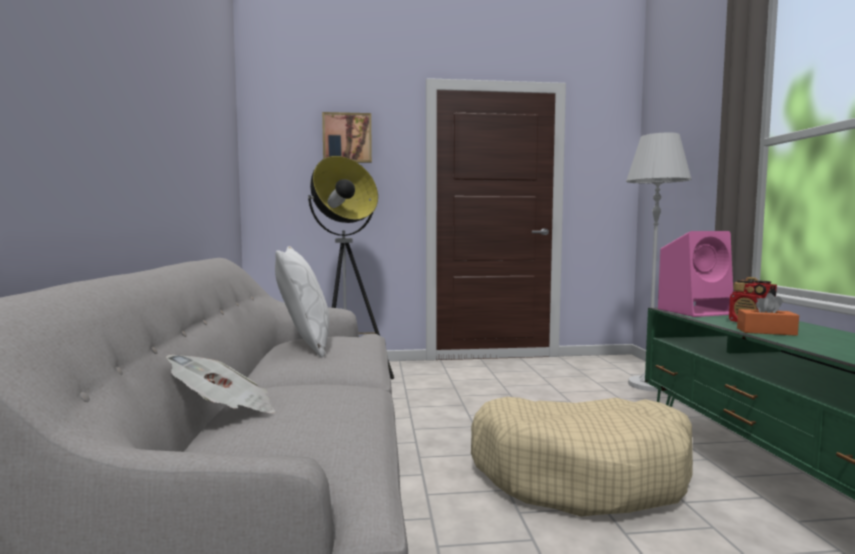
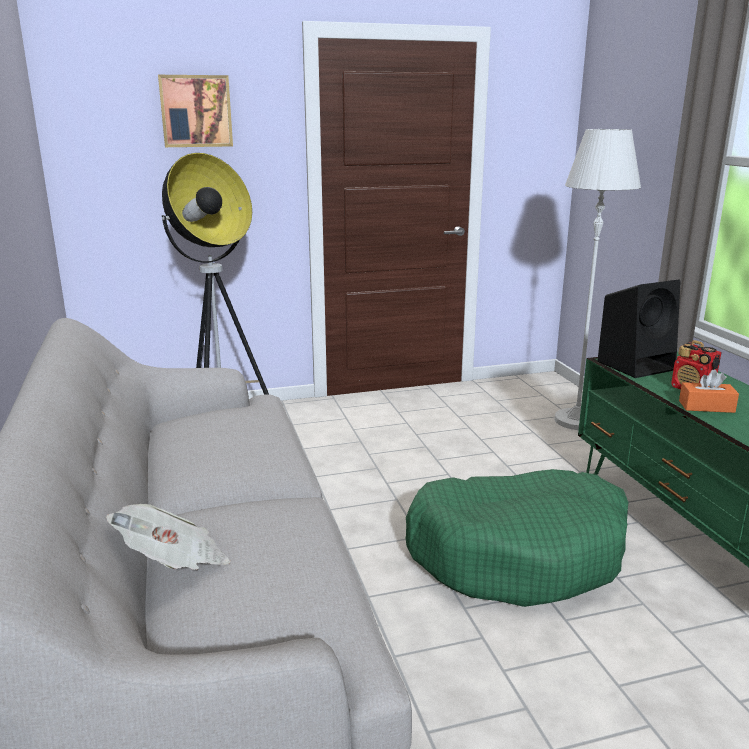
camera: 10 degrees left, 15 degrees up
white pillow [275,246,329,357] -> none
beige dog bed [471,397,693,517] -> green dog bed [406,469,628,607]
pink speaker [658,231,733,317] -> black speaker [597,279,680,378]

